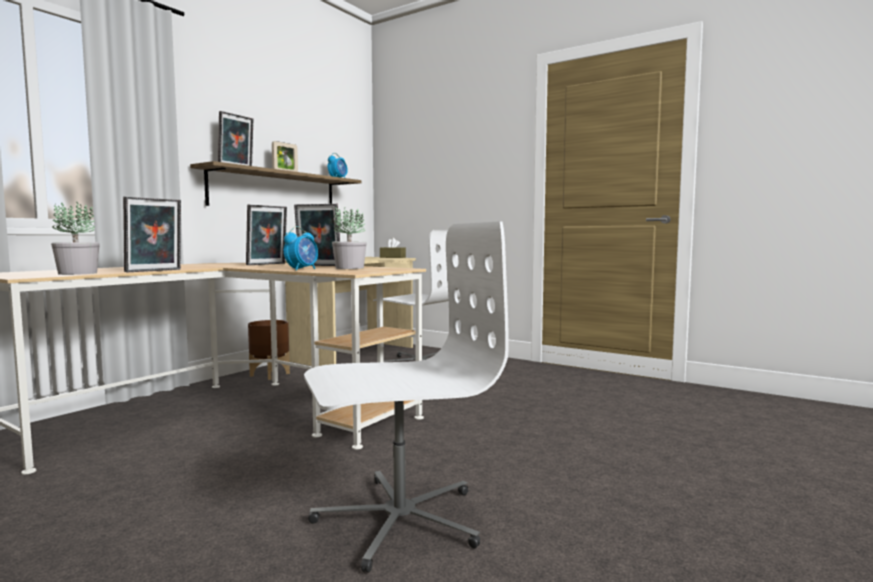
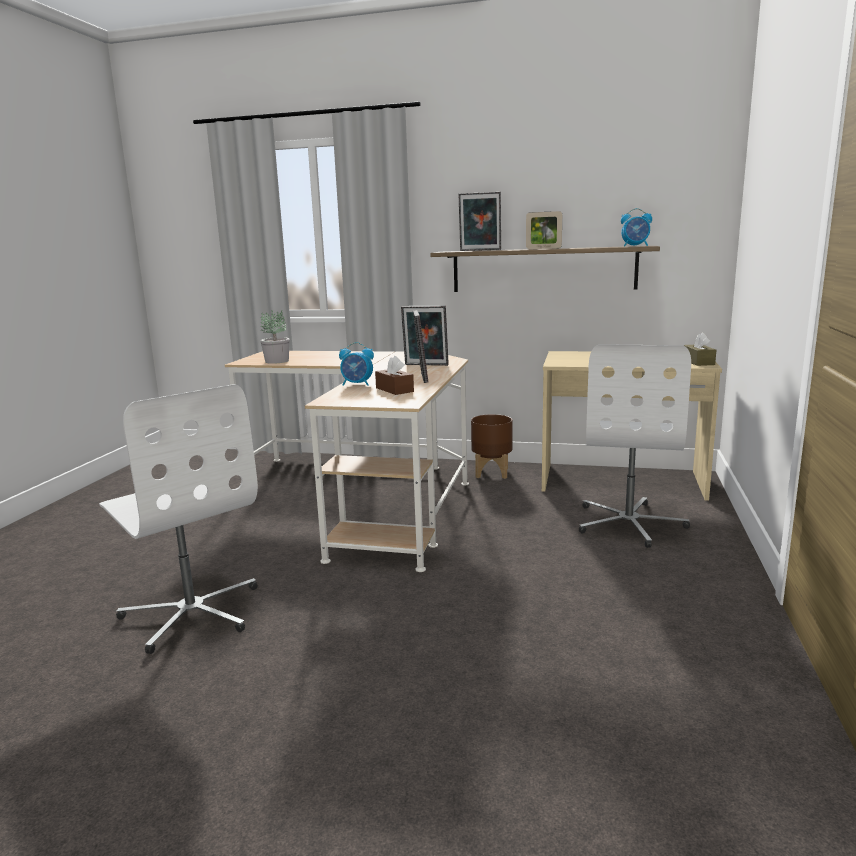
camera: 70 degrees right, 10 degrees up
picture frame [123,197,181,272] -> none
potted plant [332,207,367,269] -> brown tissue box [375,356,414,395]

